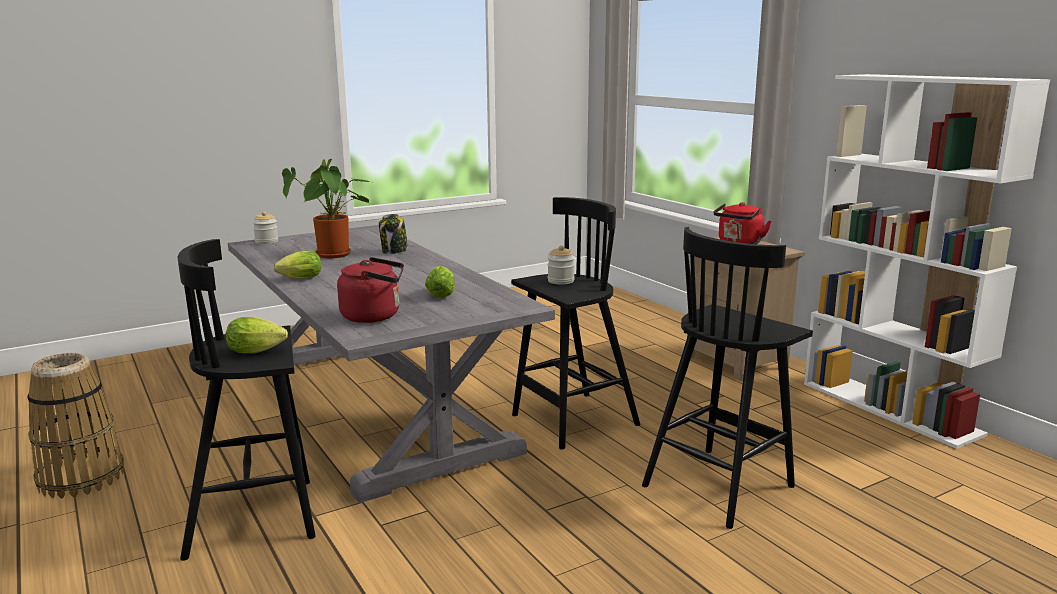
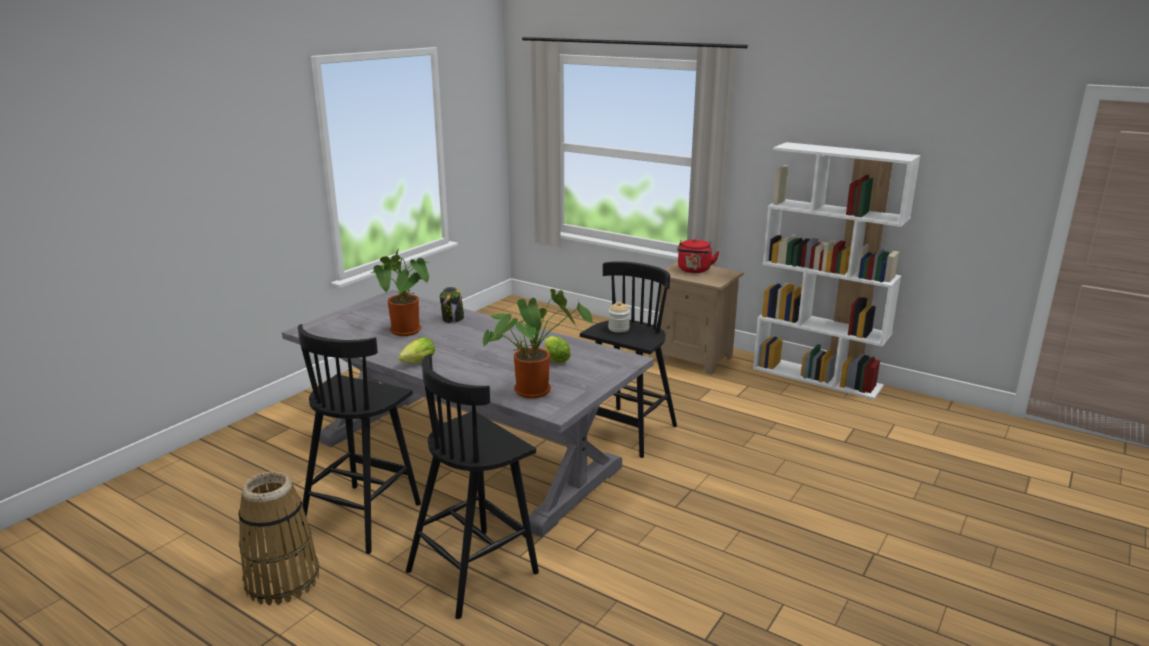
camera: 25 degrees left, 5 degrees up
lettuce [226,317,288,353] -> none
jar [253,211,278,244] -> none
red kettle [337,257,404,323] -> potted plant [483,289,593,398]
black stool [642,227,813,529] -> black stool moved to [298,324,421,554]

